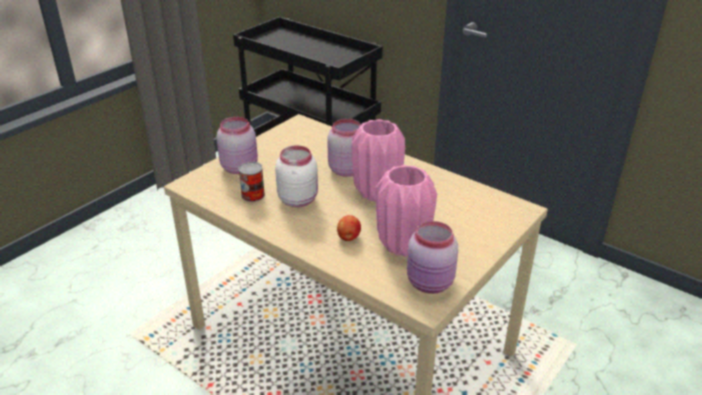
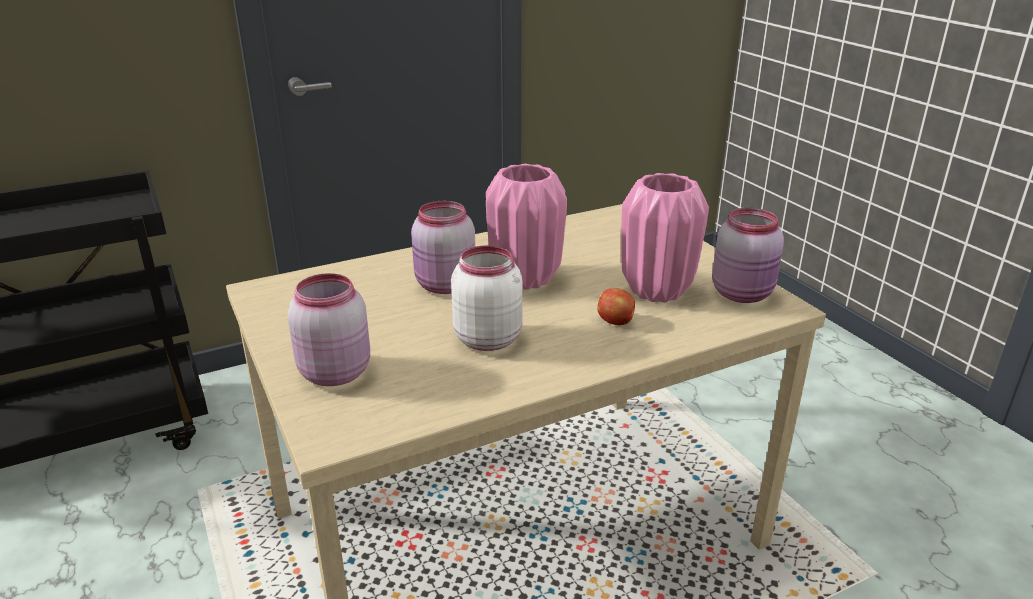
camera: 65 degrees left, 5 degrees down
can [238,162,265,202] -> none

